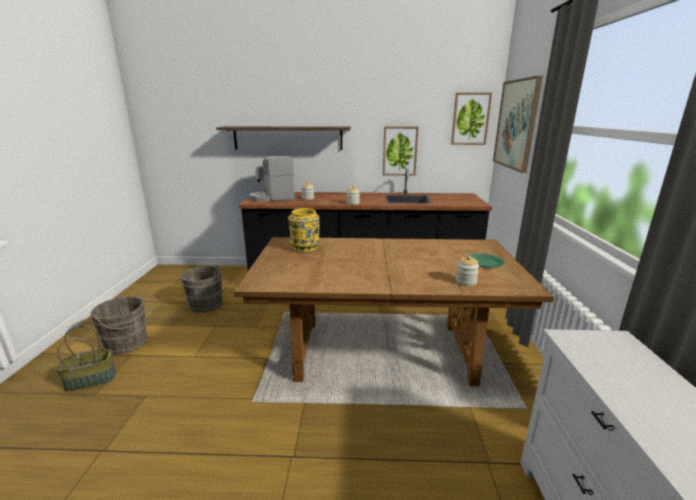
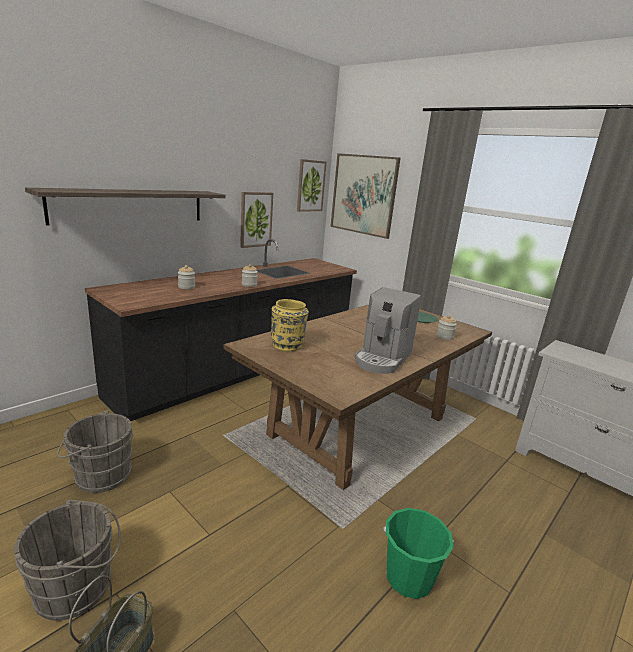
camera: 50 degrees left, 0 degrees up
coffee machine [249,155,295,202] -> coffee machine moved to [355,287,421,374]
none -> green bucket [383,508,454,599]

